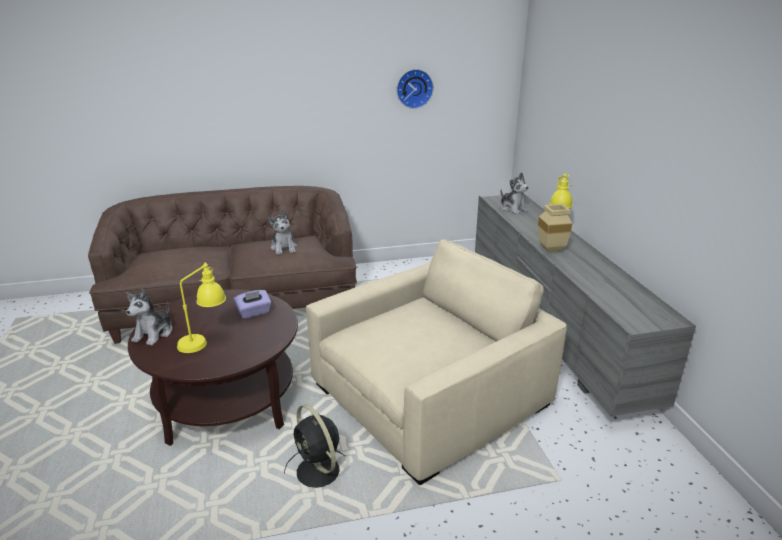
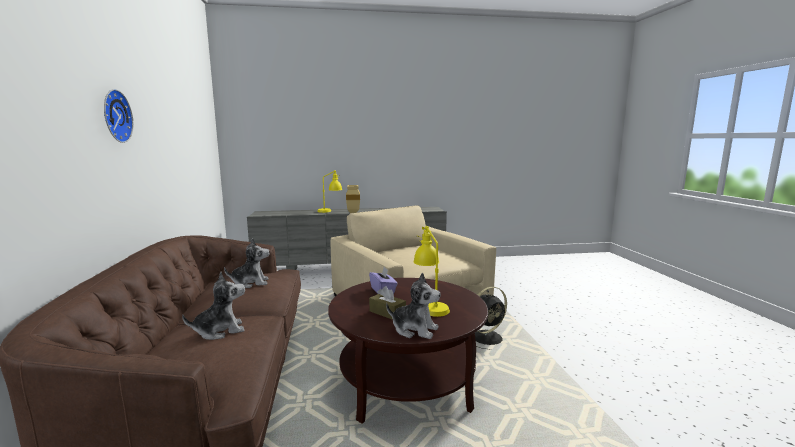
camera: 85 degrees left, 15 degrees down
wall clock [397,69,434,109] -> wall clock moved to [104,89,133,143]
plush toy [501,172,529,214] -> plush toy moved to [182,272,245,340]
none -> brown tissue box [369,286,406,320]

